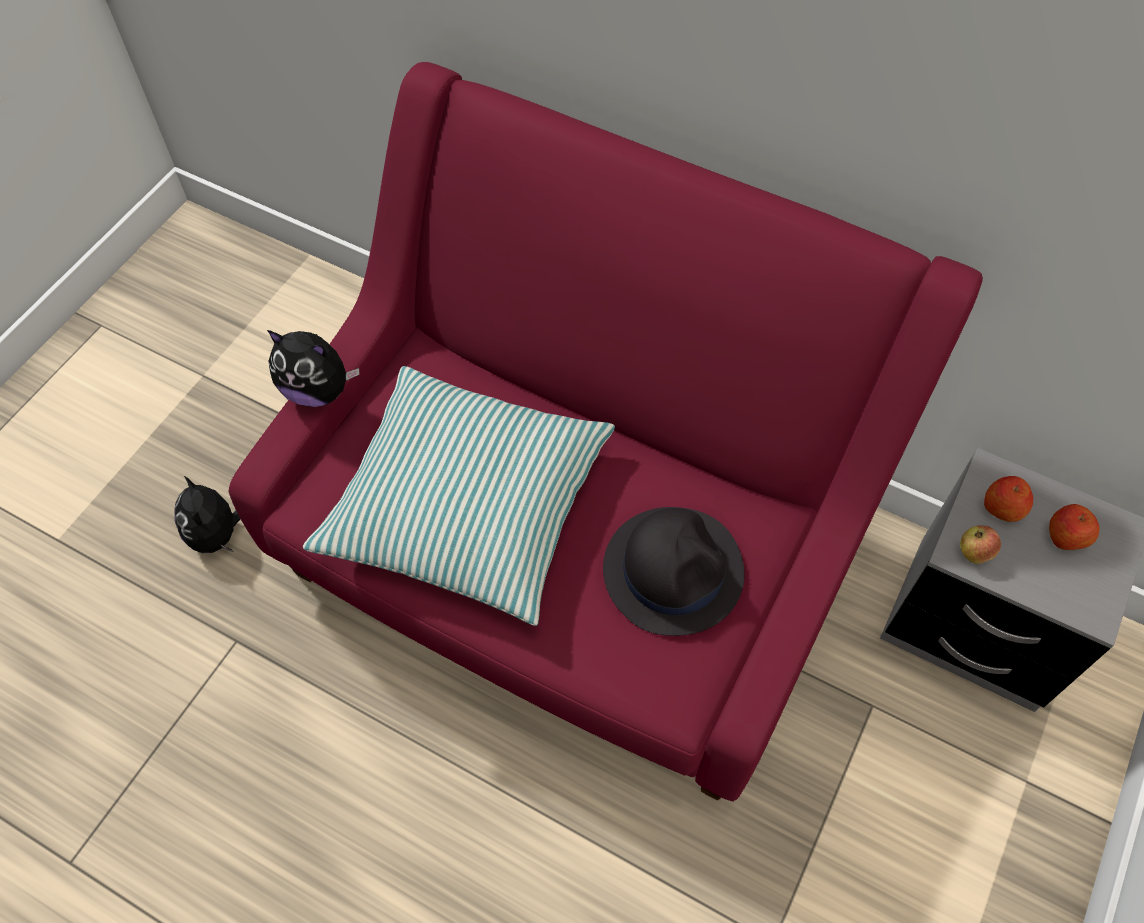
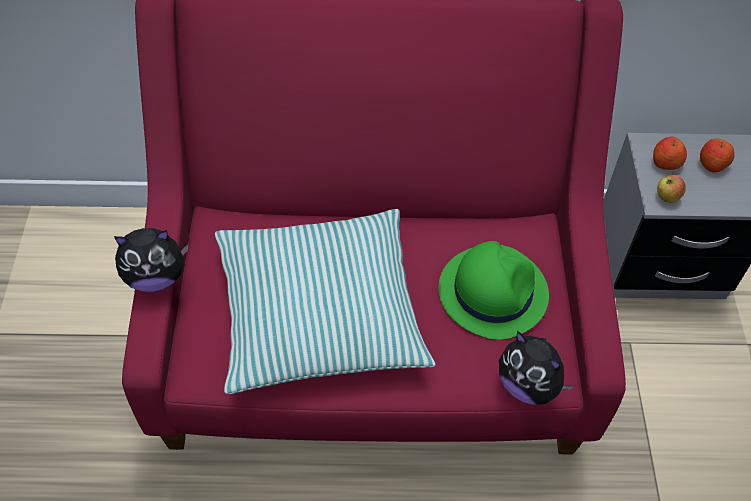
camera: 30 degrees left, 5 degrees down
plush toy [174,476,240,553] -> plush toy moved to [499,331,575,405]
black hat [603,507,745,636] -> green hat [438,241,549,340]

